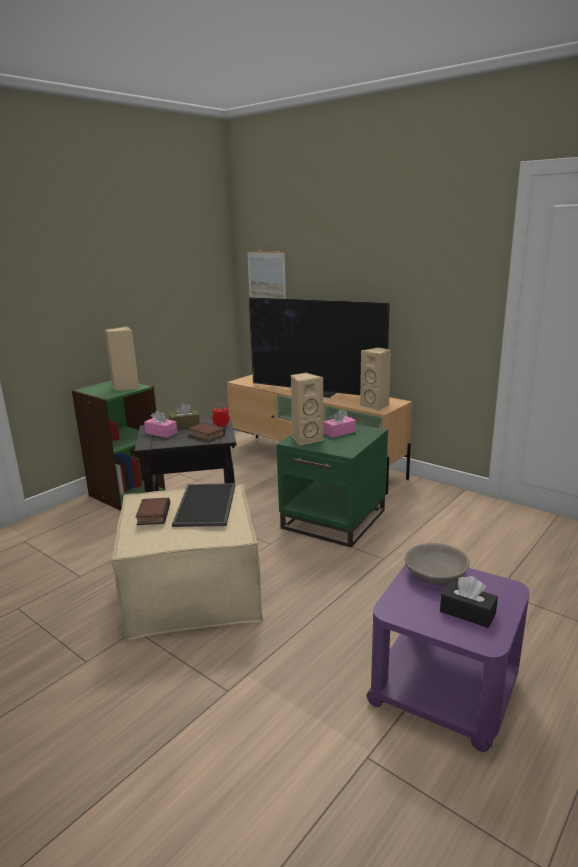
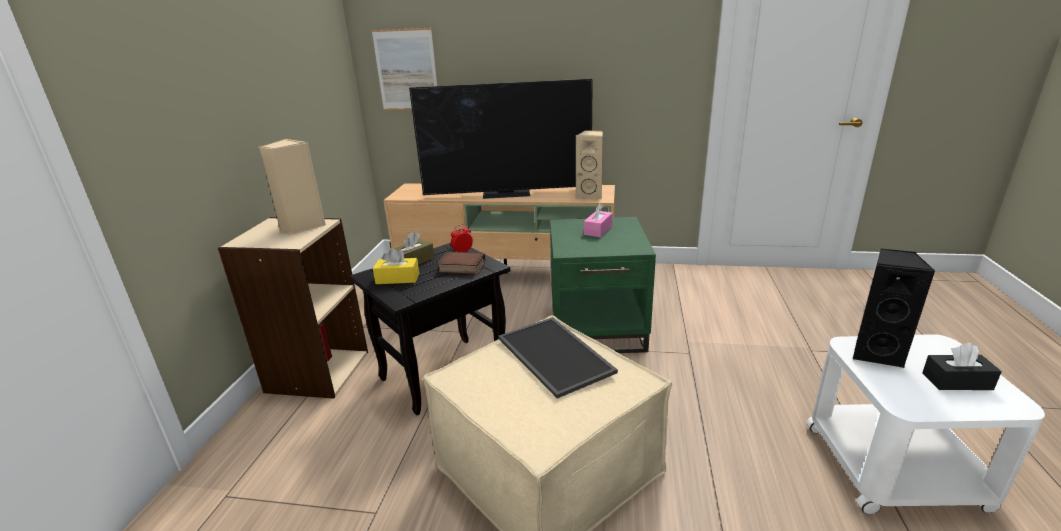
camera: 30 degrees left, 5 degrees up
green bookcase [72,381,165,511] -> beige bookcase [218,217,368,399]
book [135,498,170,525] -> none
pink tissue box [144,410,177,438] -> yellow tissue box [373,248,419,284]
beige speaker [291,372,323,446] -> none
purple side table [366,564,529,752] -> white side table [806,334,1045,514]
grey bowl [405,543,470,585] -> black speaker [853,249,936,369]

